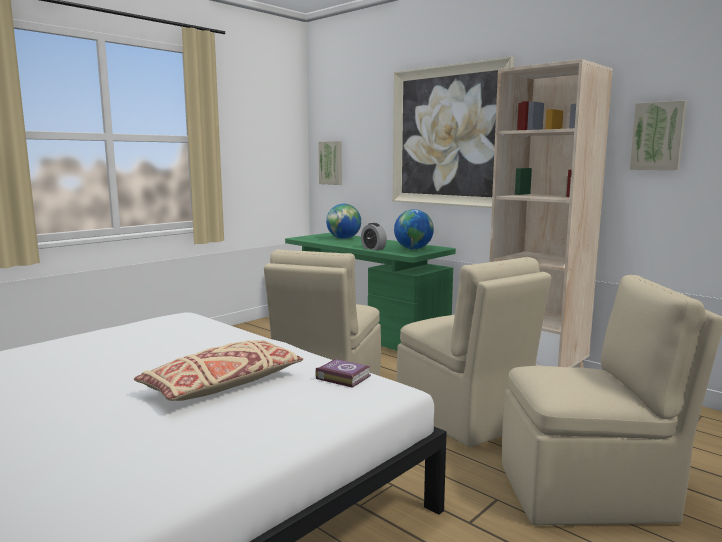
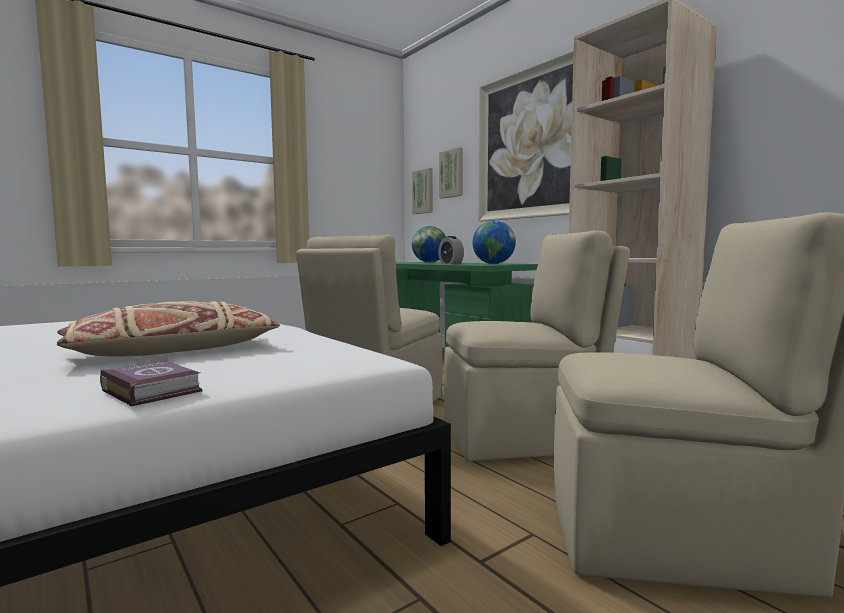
camera: 10 degrees right, 5 degrees down
book [315,359,371,388] -> book moved to [100,361,202,406]
beige chair [397,257,551,447] -> beige chair turned 75 degrees counterclockwise [444,230,630,462]
picture [630,100,687,170] -> picture moved to [439,147,463,199]

